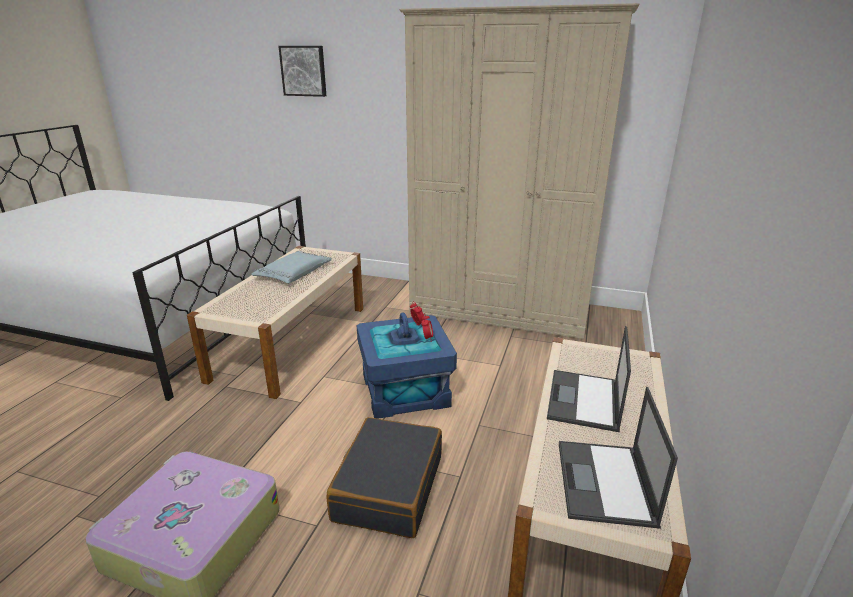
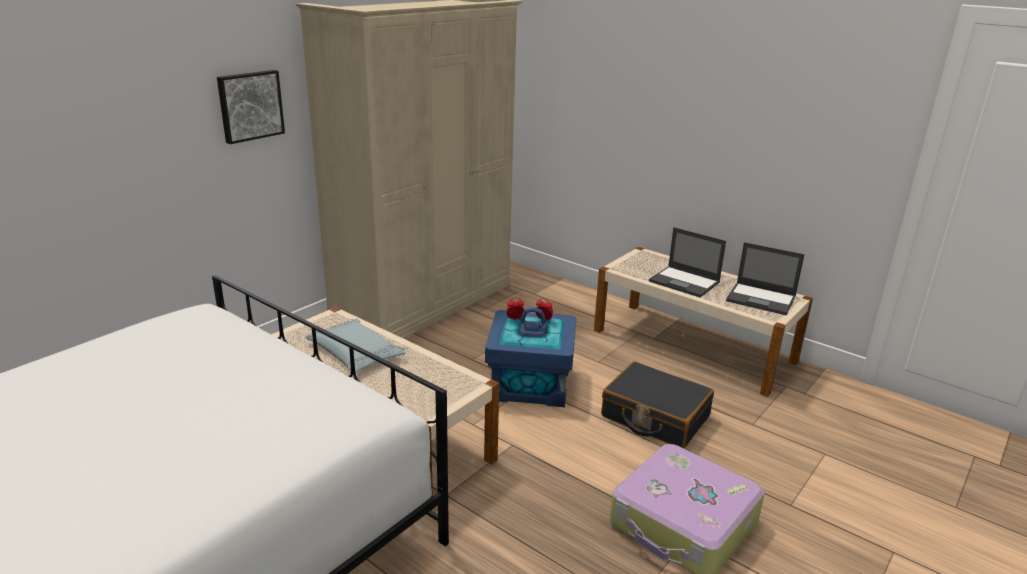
camera: 70 degrees left, 0 degrees up
picture [278,46,326,97] -> picture moved to [217,70,285,144]

